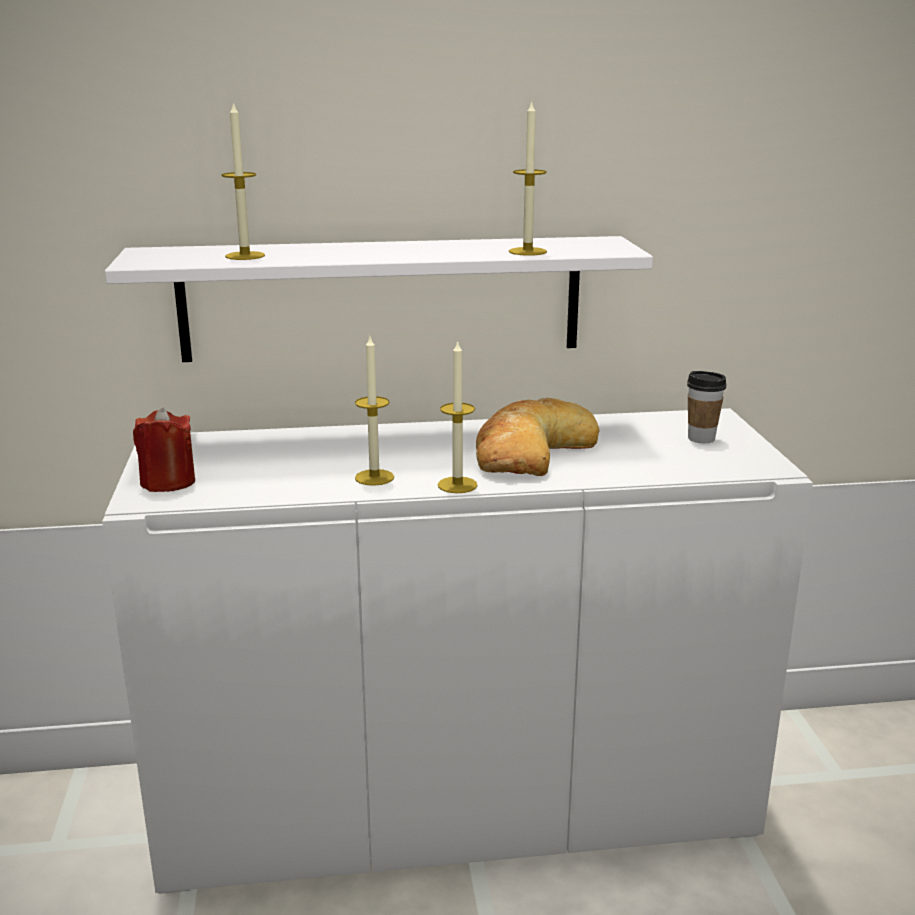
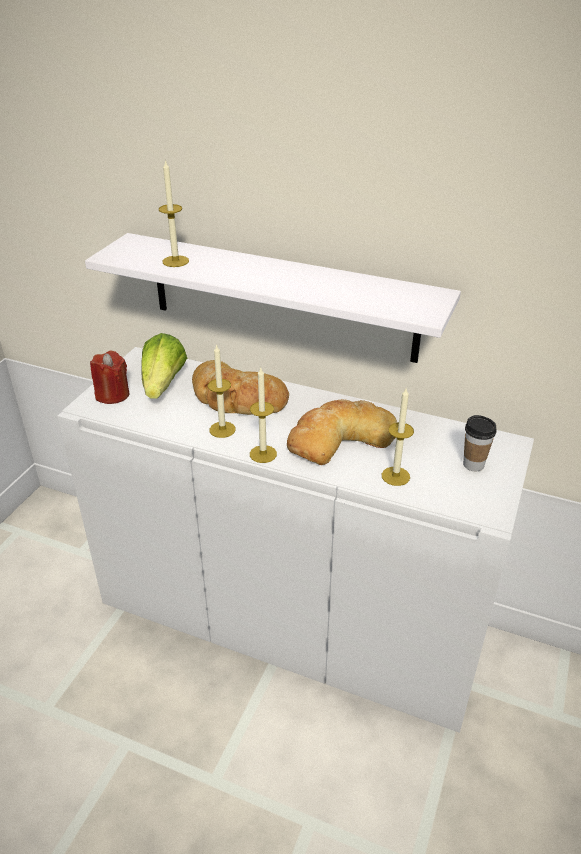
camera: 30 degrees right, 15 degrees up
candle [509,100,547,256] -> candle moved to [382,389,414,486]
none -> lettuce [141,333,187,399]
none -> bread [192,360,289,415]

